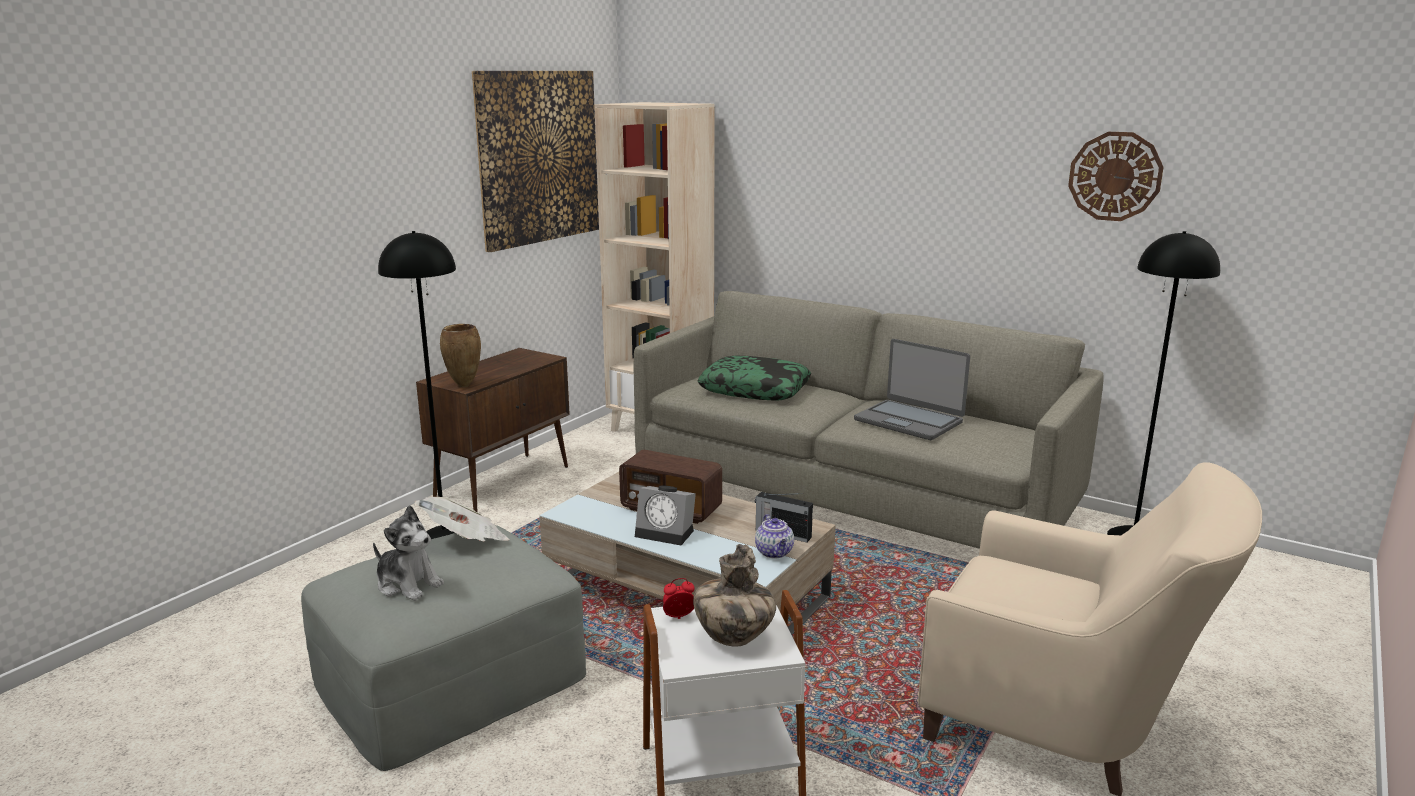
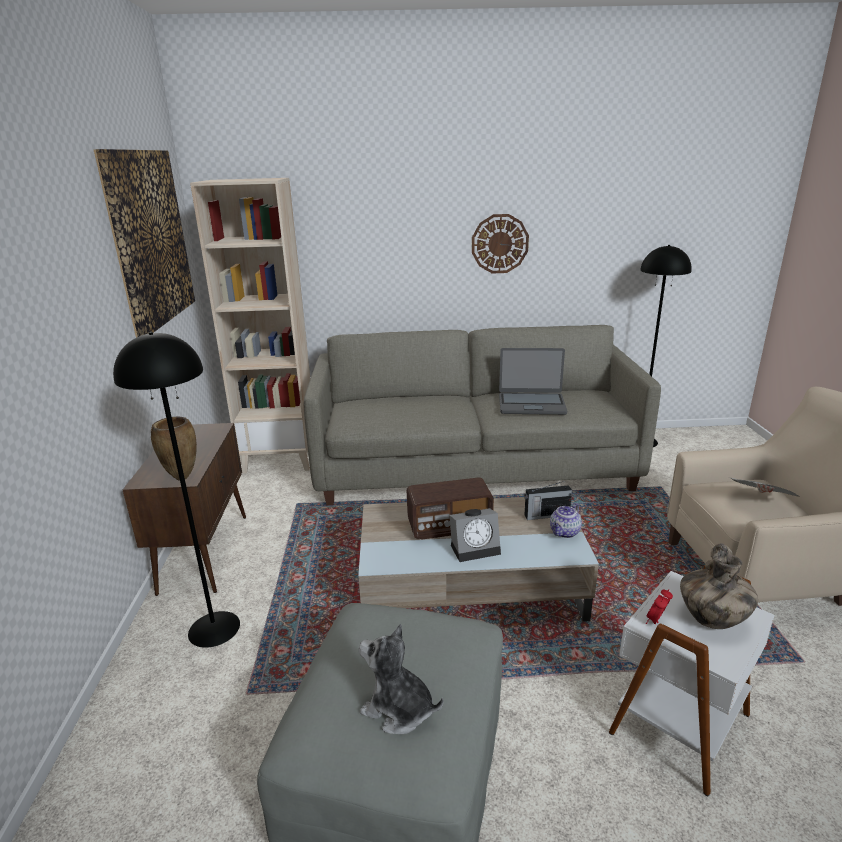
camera: 35 degrees left, 5 degrees up
plush toy [373,505,444,601] -> plush toy turned 150 degrees counterclockwise [359,624,444,734]
newspaper [415,497,510,542] -> newspaper moved to [729,477,800,497]
pillow [698,355,811,401] -> none
teapot [755,514,794,559] -> teapot turned 90 degrees clockwise [550,503,582,538]
wall clock [1068,132,1164,221] -> wall clock moved to [472,214,529,273]

